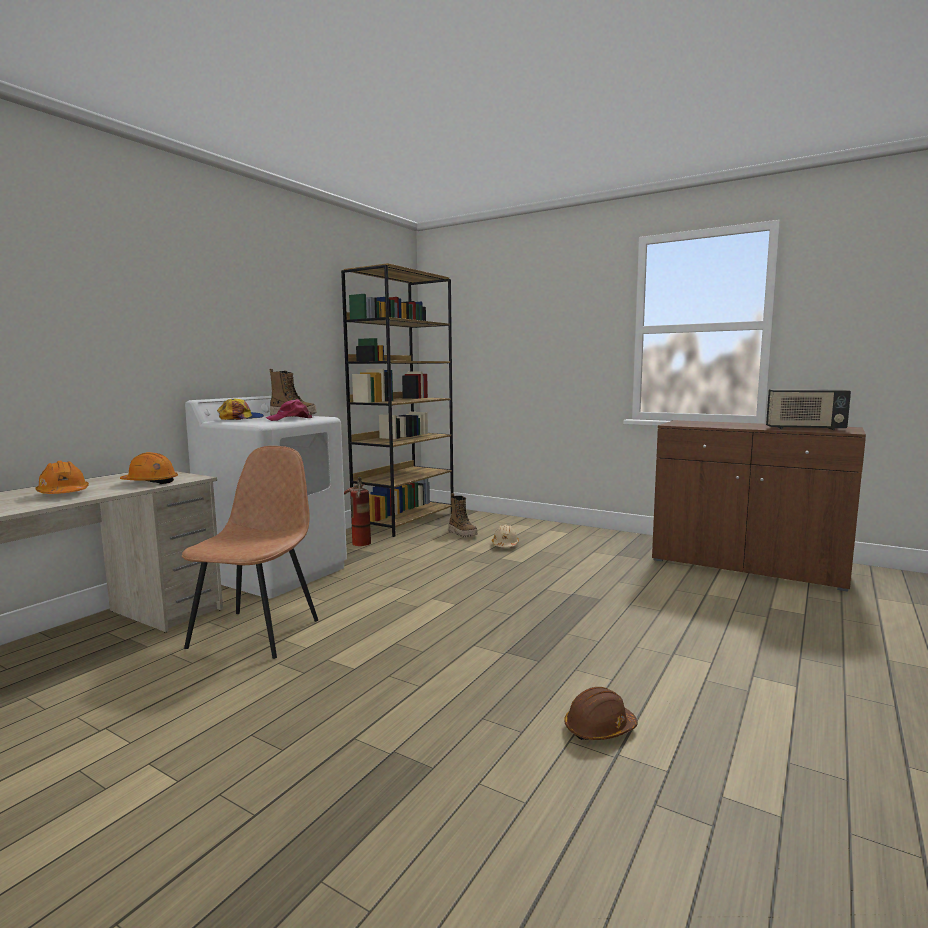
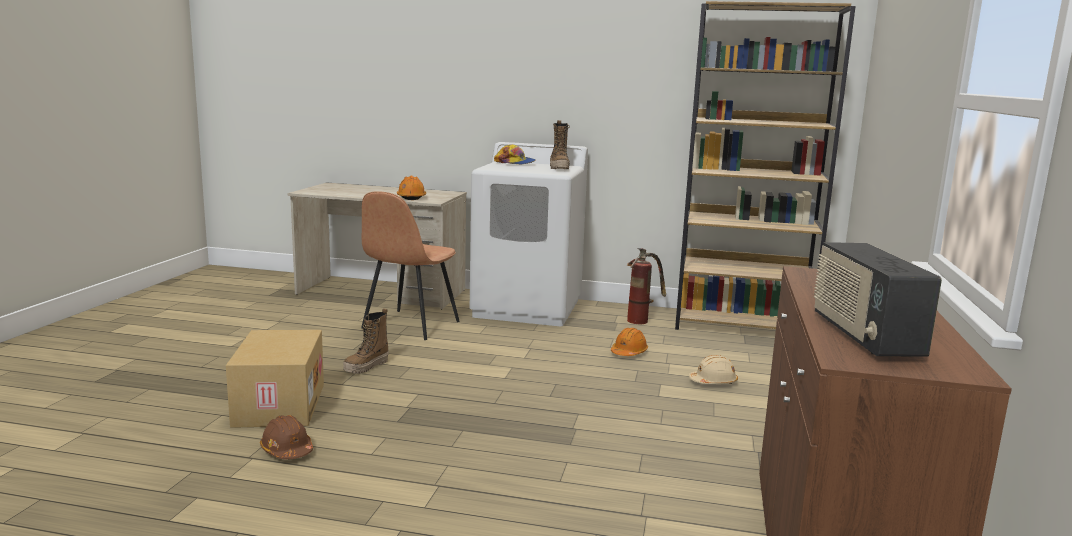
camera: 70 degrees right, 5 degrees up
orange hard hat [35,461,89,494] -> orange hard hat moved to [611,328,648,356]
brown chair [182,446,318,659] -> brown chair turned 120 degrees clockwise [361,191,459,340]
pink cap [266,399,312,421] -> none
boot [449,493,478,537] -> boot moved to [343,308,389,374]
none -> cardboard box [226,330,324,428]

